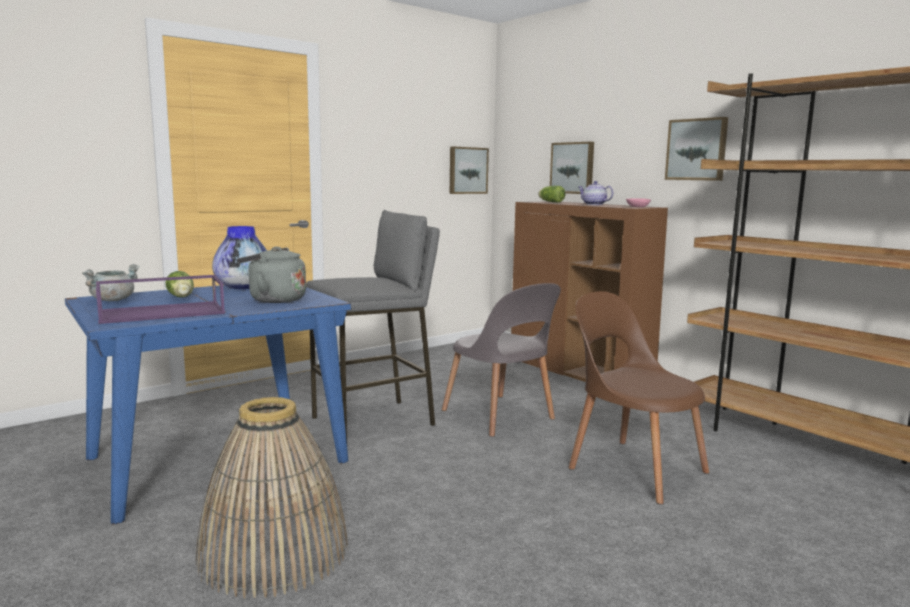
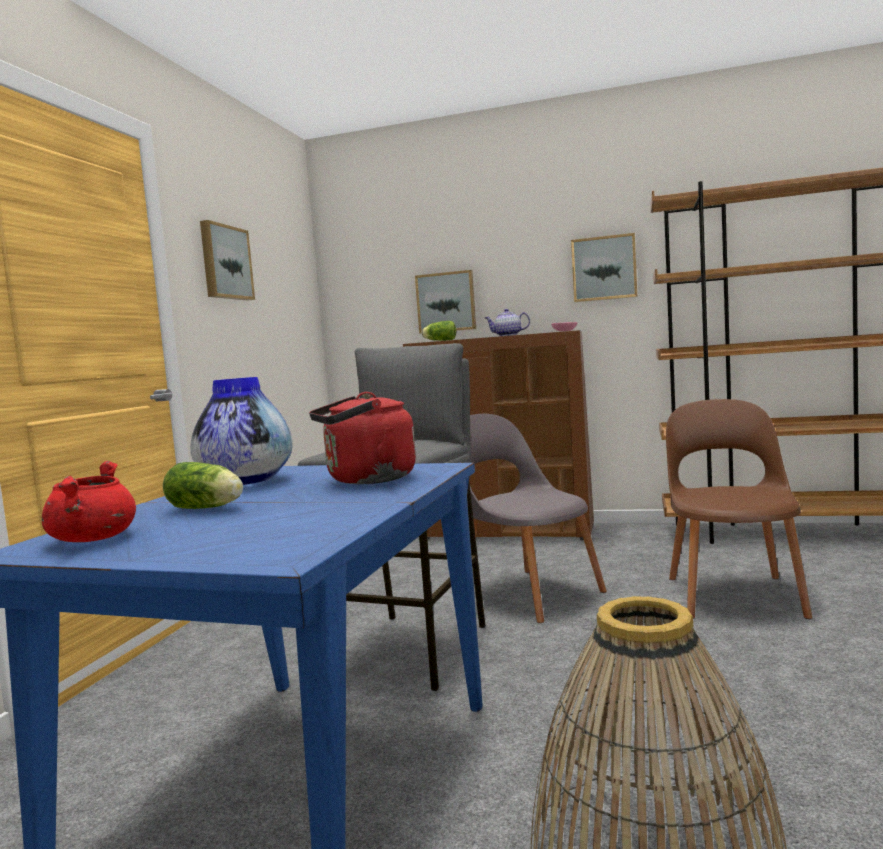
camera: 35 degrees left, 5 degrees down
grey cooking pot [82,264,140,301] -> red cooking pot [42,461,136,542]
purple tray [96,275,225,324] -> none
grey kettle [237,247,306,303] -> red kettle [309,392,416,484]
grey chair [442,283,561,437] -> grey chair turned 150 degrees counterclockwise [469,414,607,623]
picture [450,147,489,194] -> picture moved to [200,220,255,301]
brown chair [569,291,709,504] -> brown chair turned 90 degrees clockwise [666,399,812,619]

